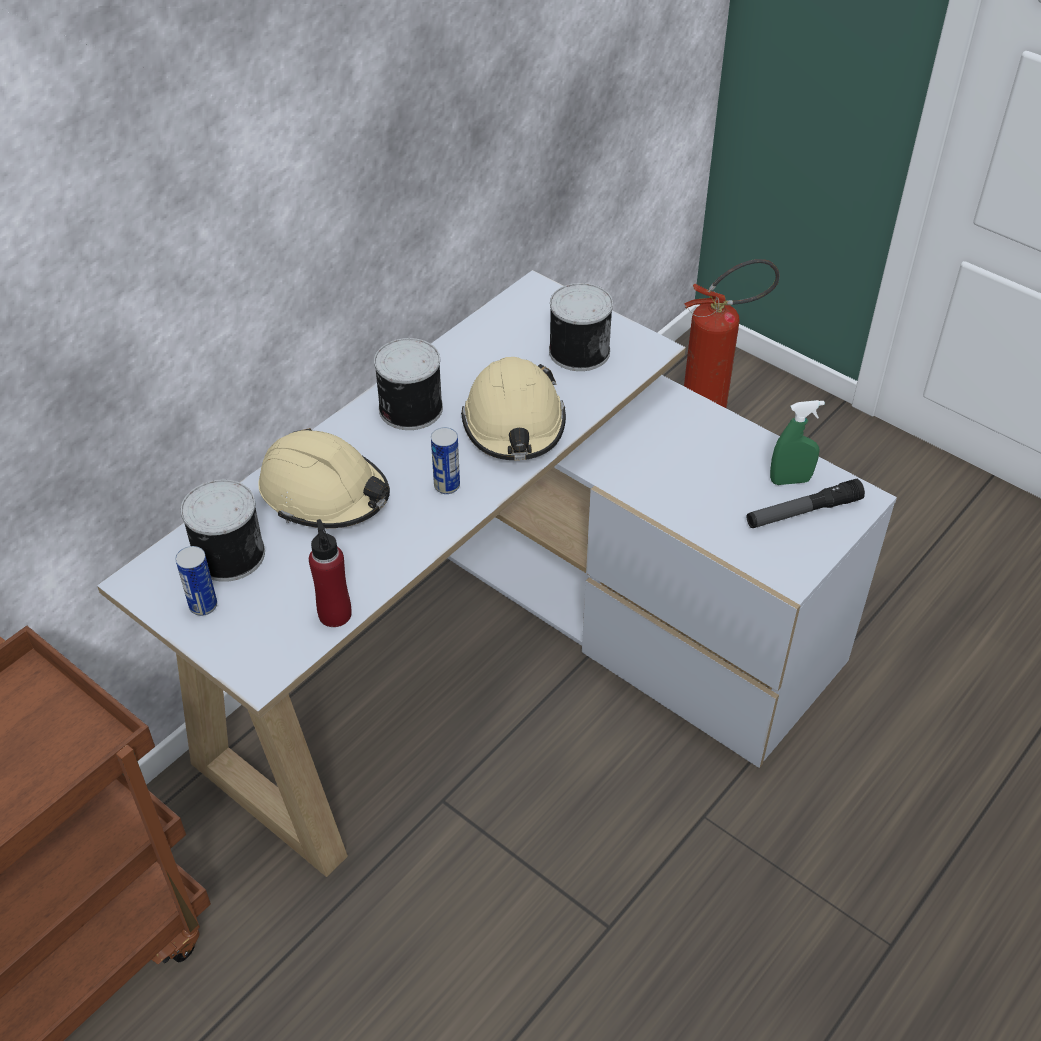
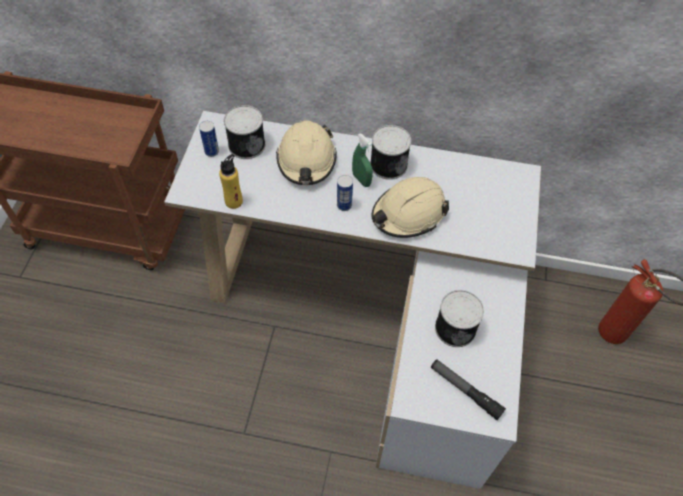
camera: 60 degrees right, 10 degrees up
red bottle [309,519,352,627] -> yellow bottle [219,154,243,209]
can [549,283,613,371] -> can moved to [435,290,484,347]
green spray bottle [770,400,825,485] -> green spray bottle moved to [352,133,373,187]

